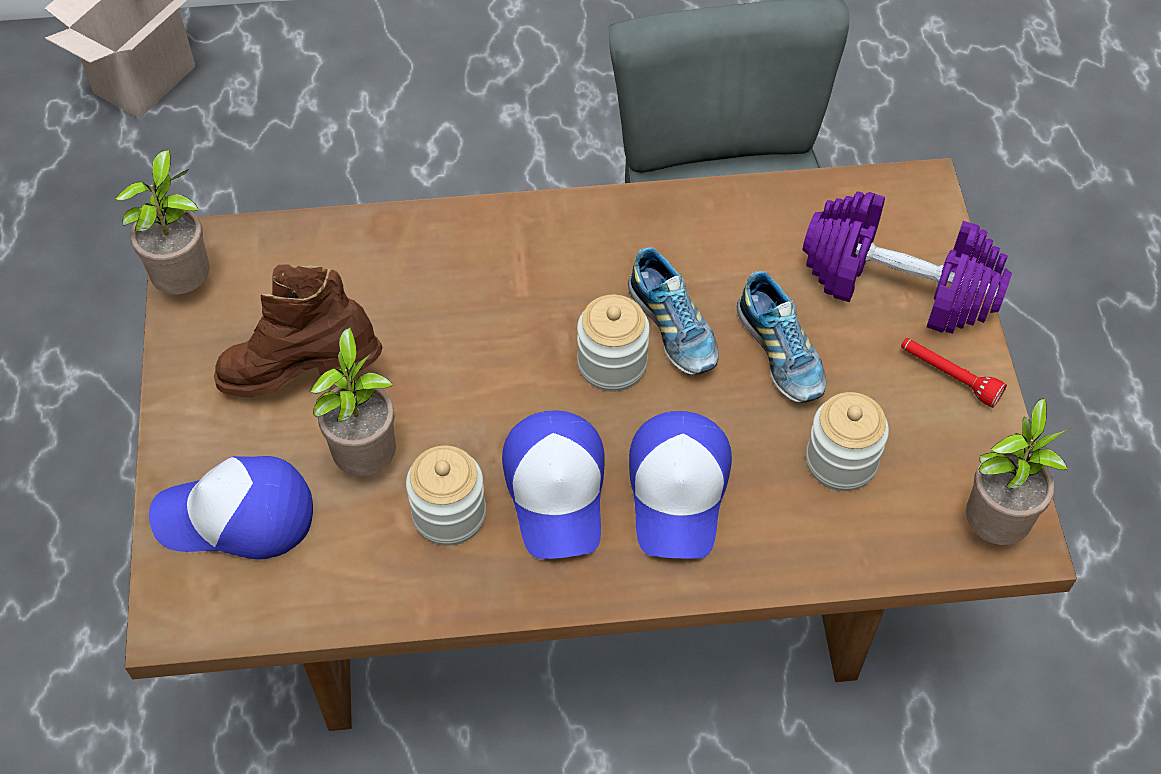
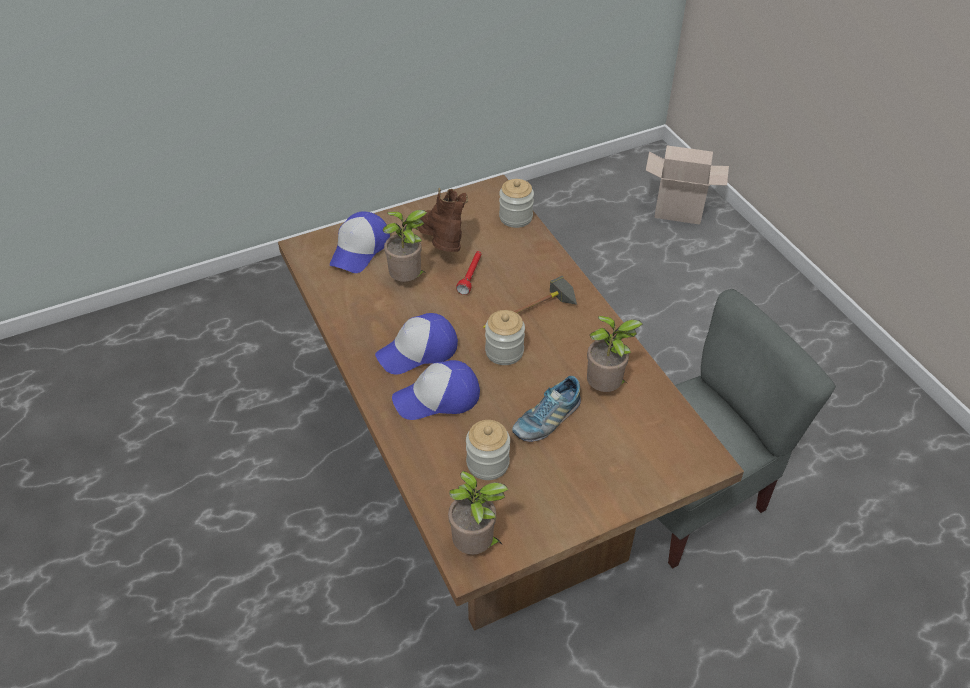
camera: 70 degrees right, 10 degrees down
potted plant [114,150,210,295] -> potted plant moved to [587,316,643,392]
cap [149,456,313,559] -> cap turned 135 degrees counterclockwise [330,211,390,273]
jar [406,446,486,546] -> jar moved to [499,179,534,228]
shoe [628,247,719,375] -> none
purple dumbbell [803,192,1012,334] -> none
red flashlight [901,338,1007,408] -> red flashlight moved to [456,251,481,295]
none -> hammer [483,276,577,328]

